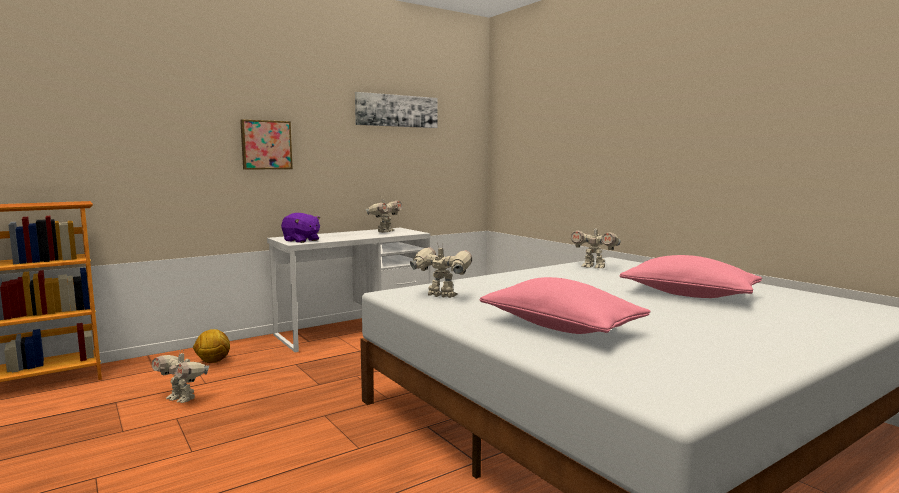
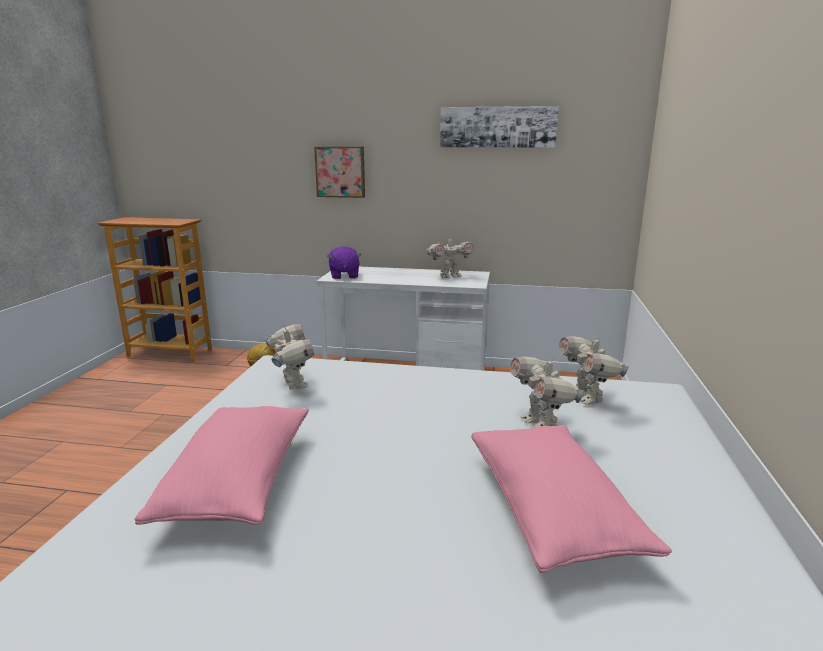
camera: 45 degrees right, 10 degrees up
toy robot [152,348,209,403] -> toy robot moved to [510,354,585,428]

